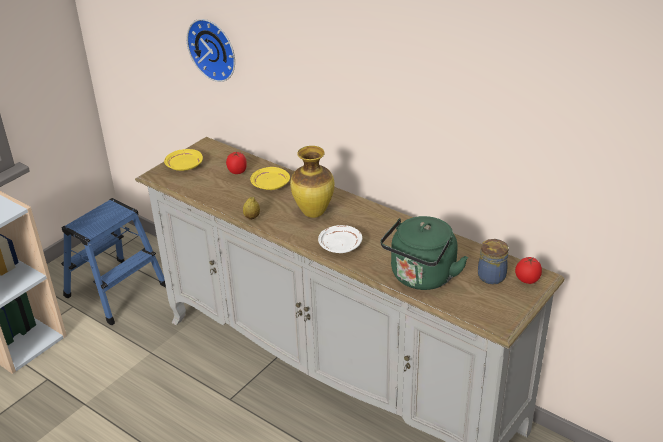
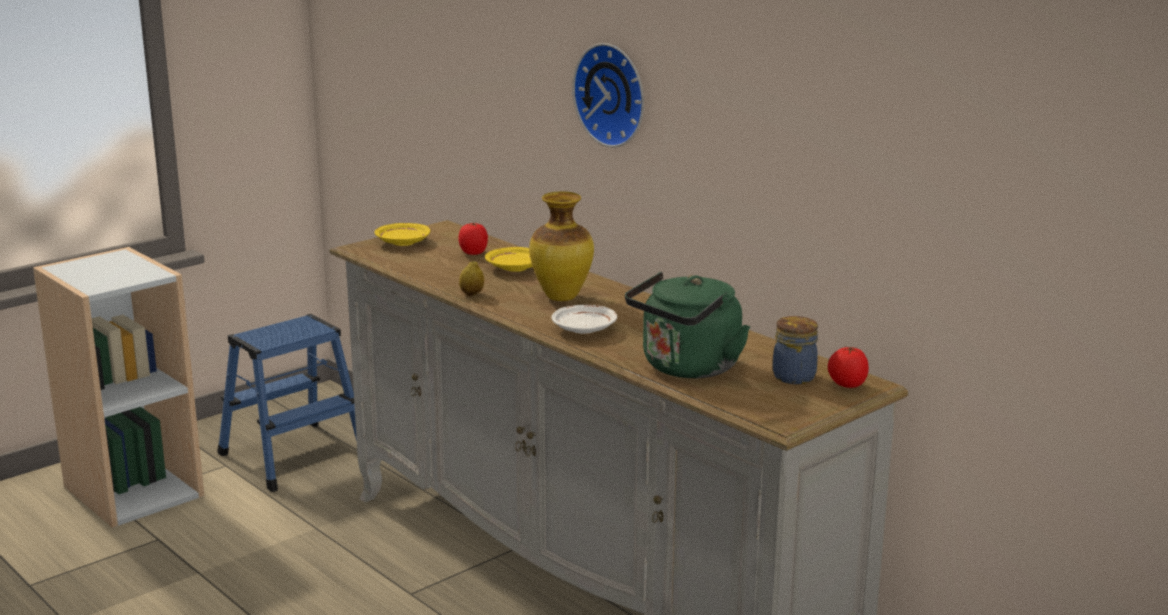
camera: 10 degrees right, 15 degrees down
wall clock [187,19,235,82] -> wall clock moved to [572,43,644,148]

